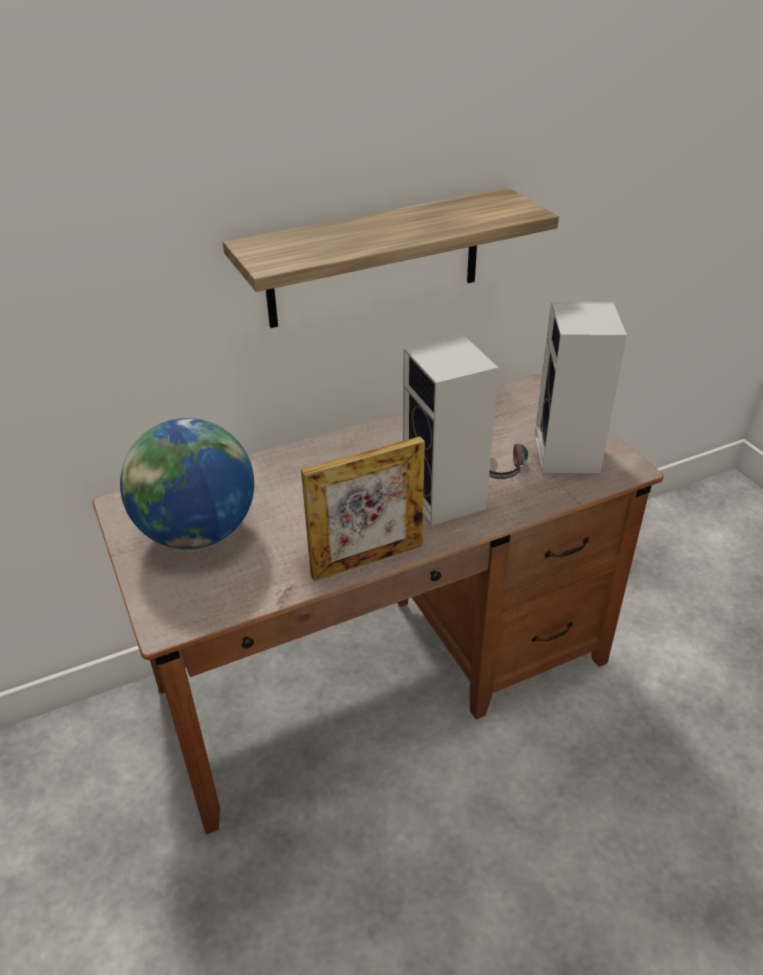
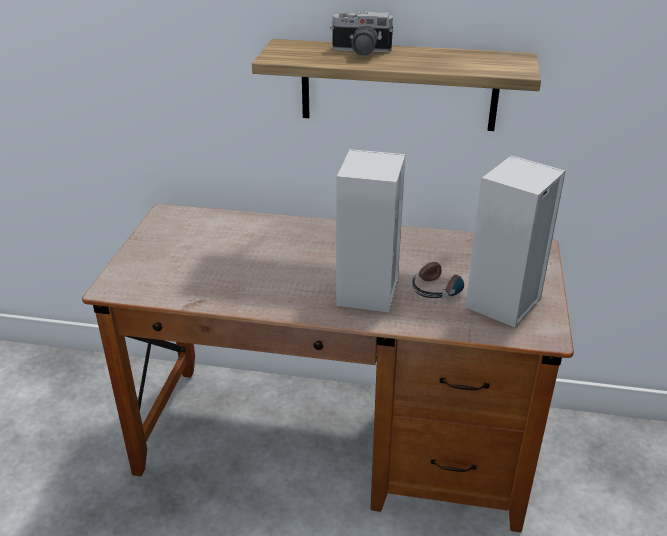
camera: 35 degrees right, 5 degrees down
globe [120,418,254,549] -> none
picture frame [301,436,425,581] -> none
none -> camera [330,11,393,56]

